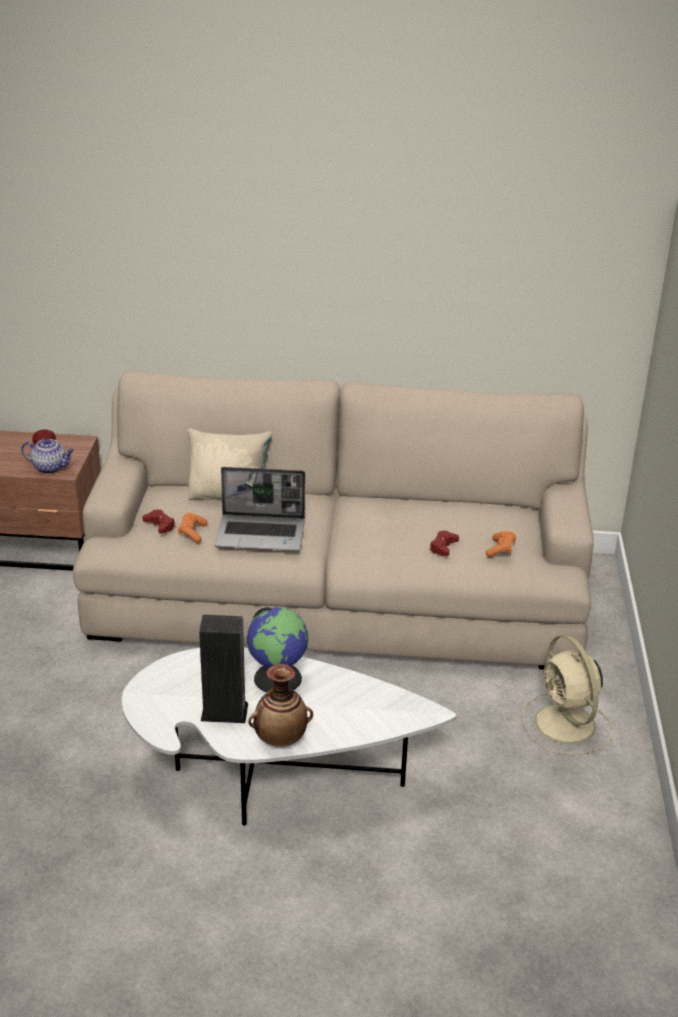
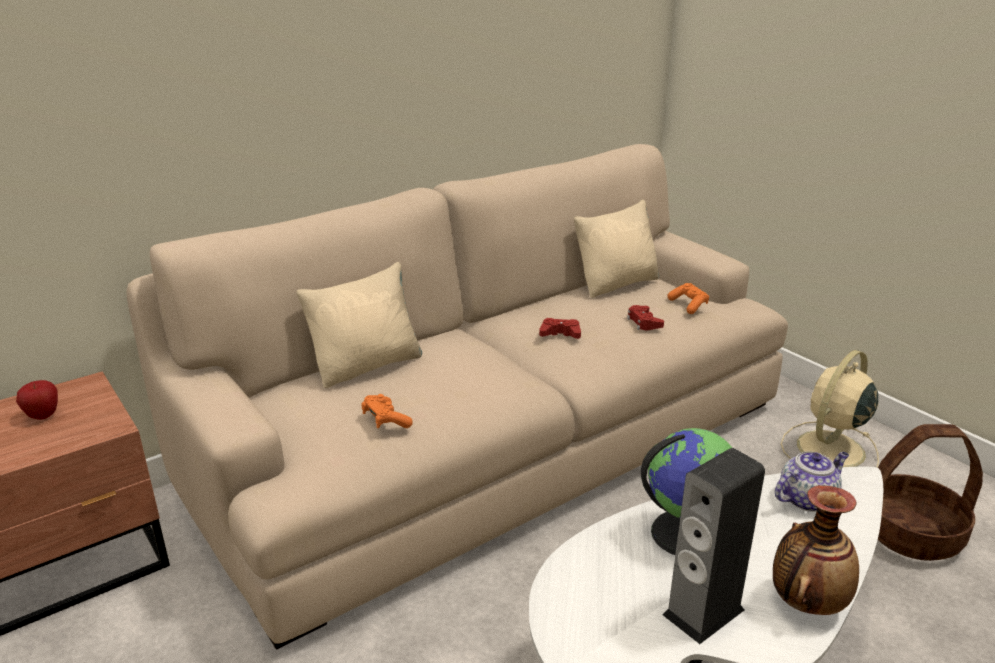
camera: 40 degrees left, 5 degrees down
teapot [21,438,74,474] -> teapot moved to [775,451,849,512]
red game controller [142,509,175,534] -> red game controller moved to [539,318,581,339]
laptop [215,467,305,551] -> none
beige fan [521,635,614,756] -> beige fan turned 105 degrees clockwise [781,350,879,468]
none -> beige pillow [574,199,659,298]
none -> basket [878,424,983,561]

